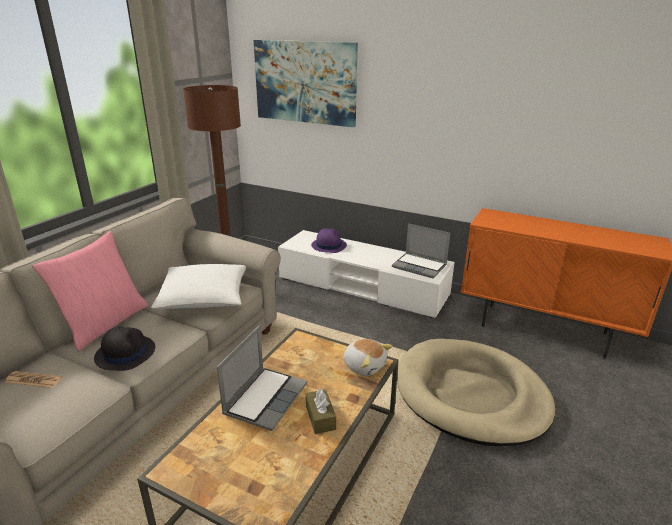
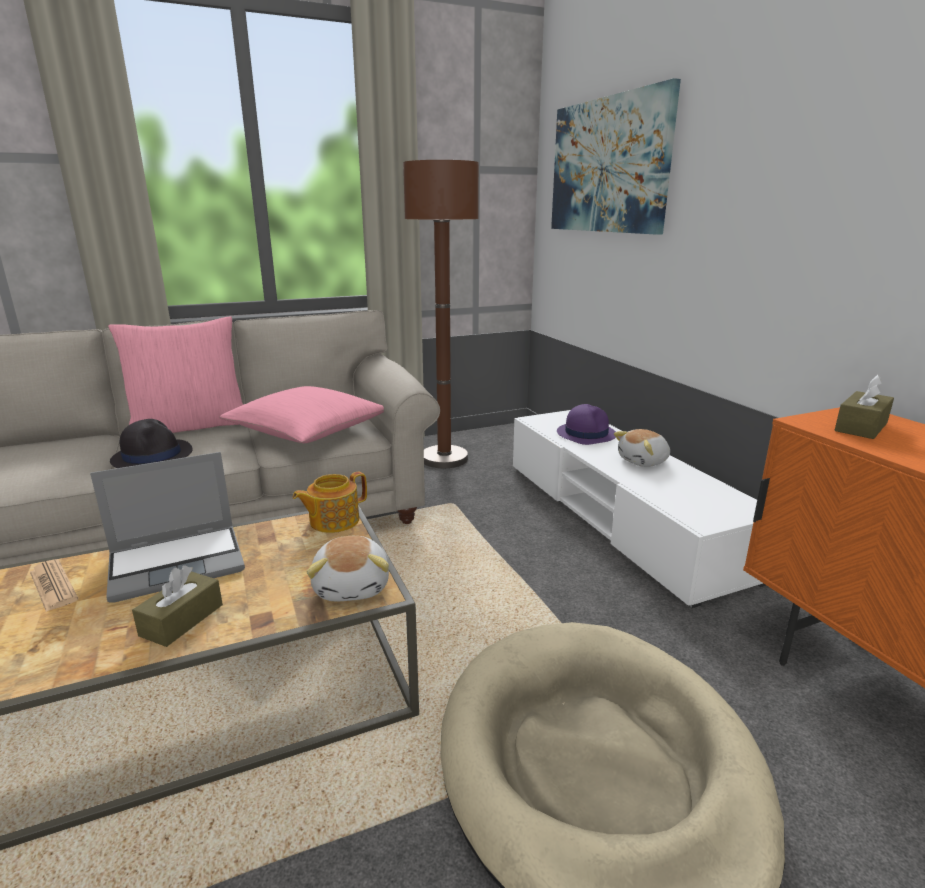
camera: 40 degrees right, 5 degrees down
newspaper [5,371,62,388] -> newspaper moved to [30,559,78,612]
white pillow [151,264,246,309] -> pink pillow [220,386,384,443]
laptop [392,223,450,278] -> none
none -> teapot [293,472,367,533]
none -> plush toy [614,429,670,467]
none -> brown tissue box [835,375,894,439]

